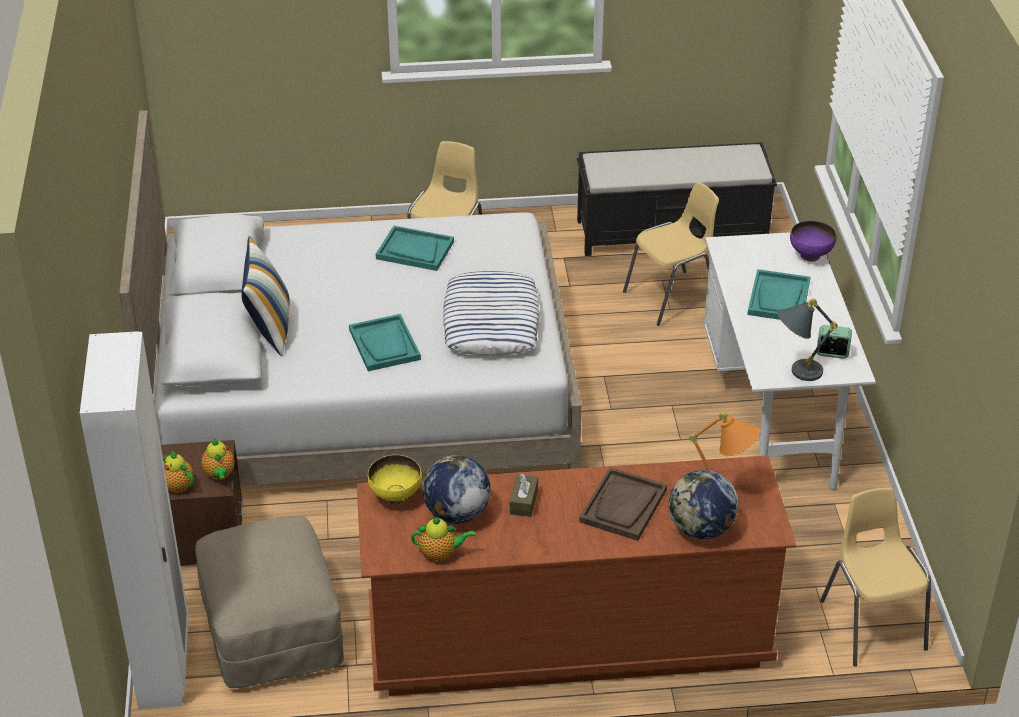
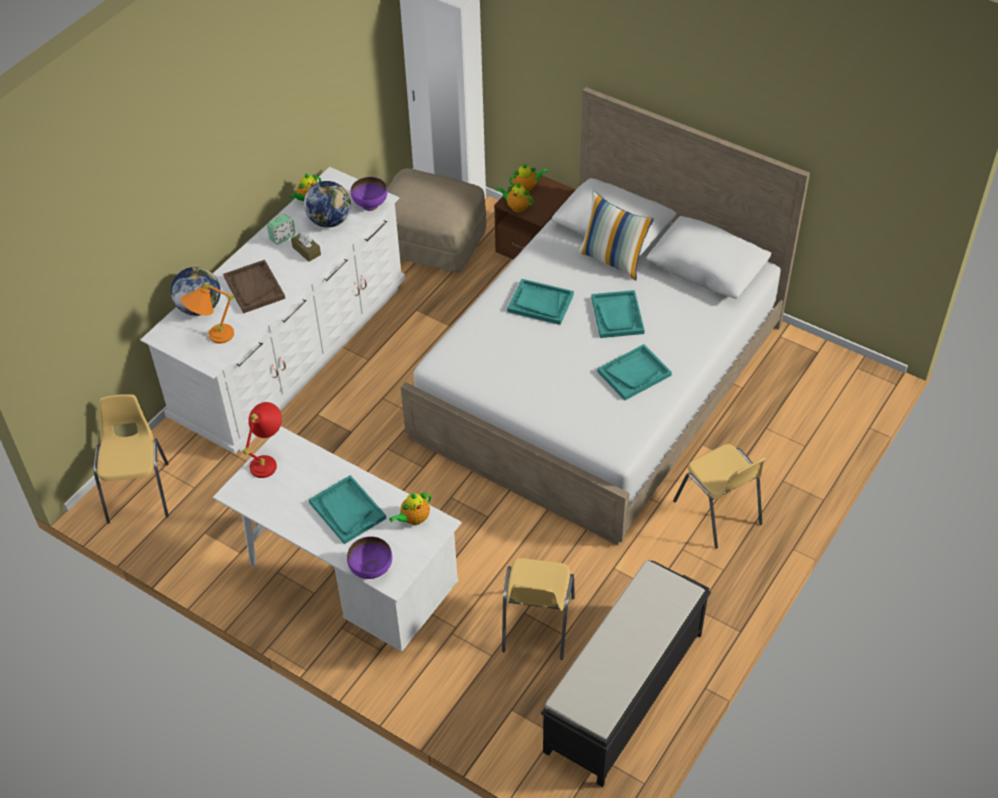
camera: 130 degrees right, 10 degrees up
brown dresser [357,456,796,696] -> white dresser [140,167,405,454]
yellow bowl [368,455,422,505] -> purple bowl [351,177,387,211]
pillow [443,271,539,356] -> none
grey table lamp [777,298,838,381] -> red table lamp [243,402,282,478]
alarm clock [817,325,852,359] -> alarm clock moved to [267,214,296,245]
yellow chair [820,487,931,666] -> yellow chair turned 120 degrees counterclockwise [94,394,169,523]
none -> teapot [389,492,431,525]
none -> turquoise tray [591,290,645,338]

